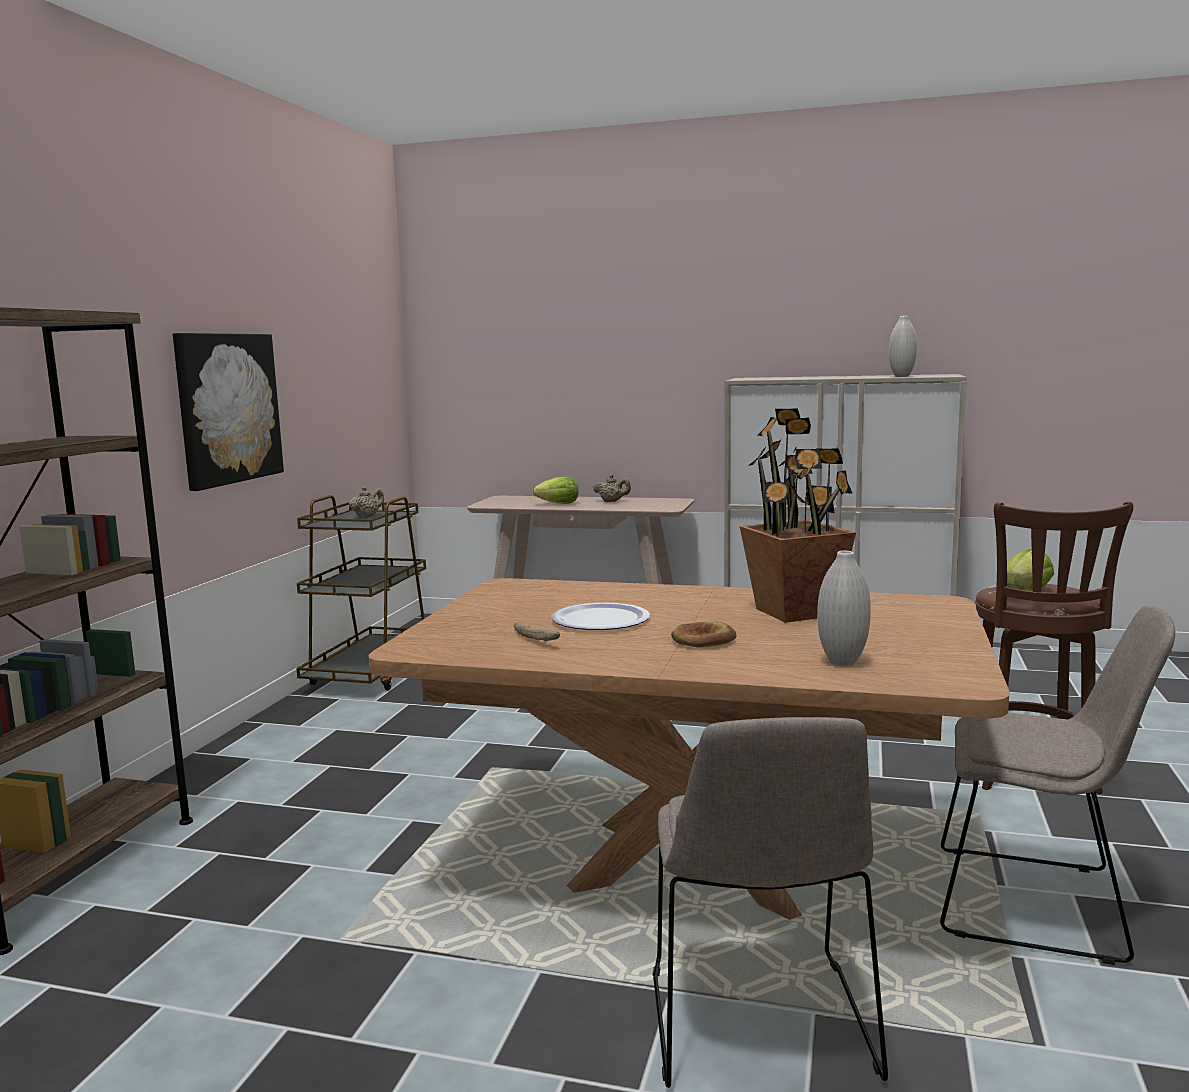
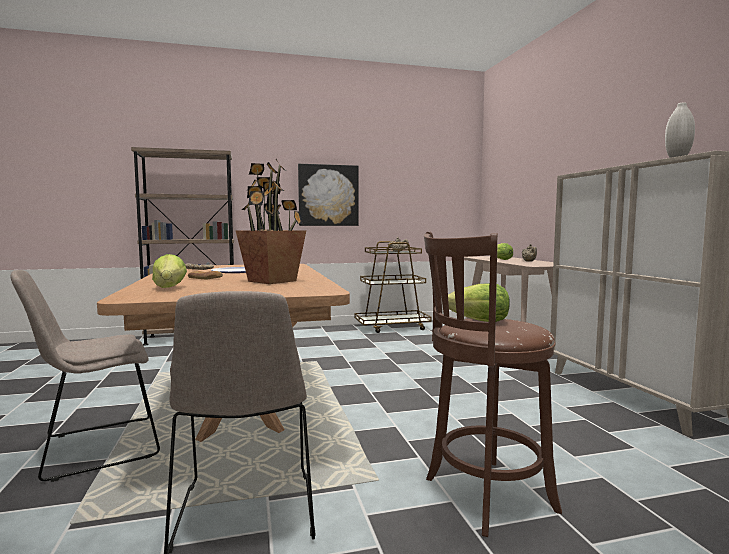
camera: 60 degrees right, 5 degrees down
white vase [817,551,871,666] -> lettuce [152,254,187,288]

